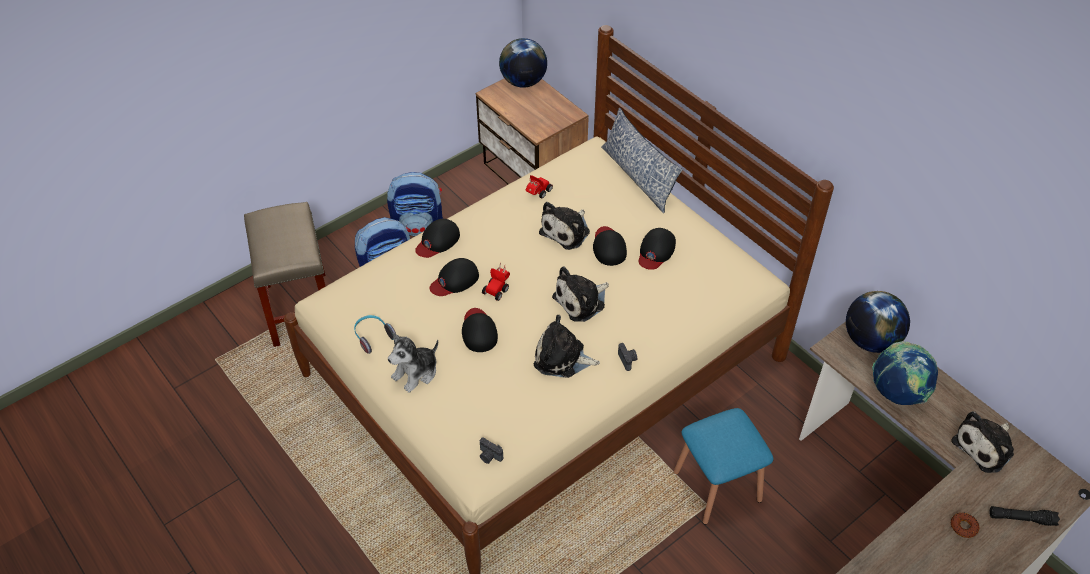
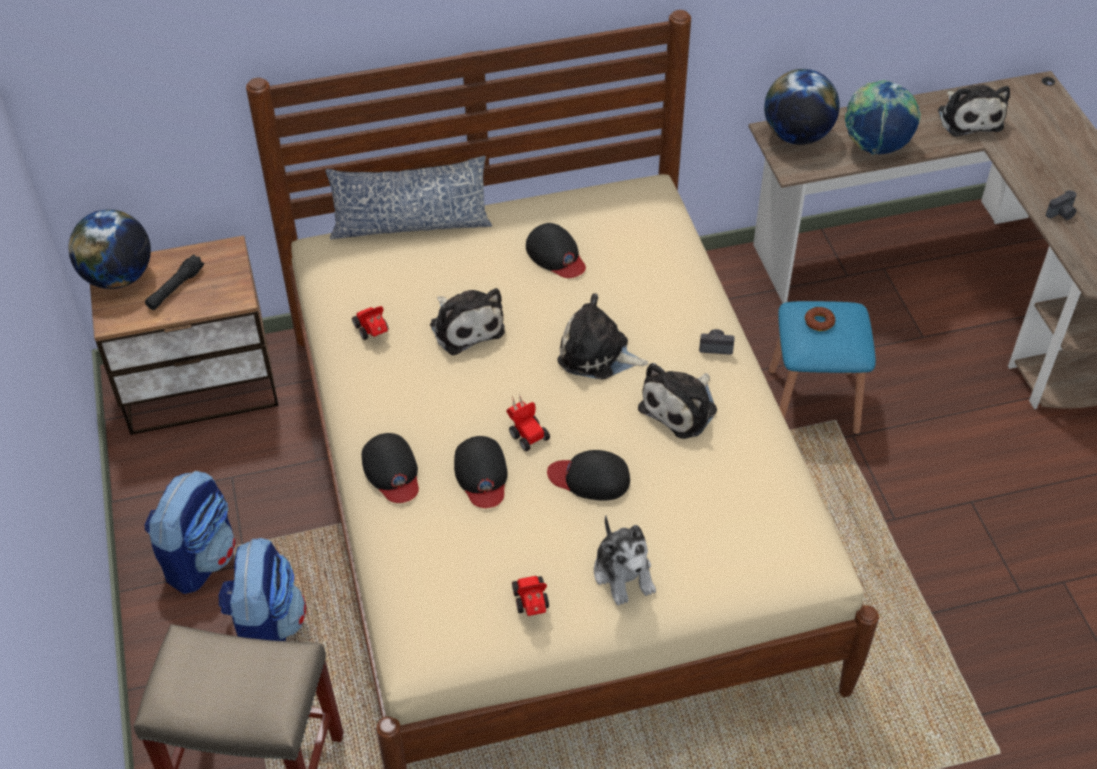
camera: 65 degrees left, 0 degrees up
headphones [354,315,396,354] -> toy car [512,576,549,616]
camera [480,437,503,464] -> camera moved to [1046,190,1077,220]
plush toy [552,267,609,322] -> plush toy turned 120 degrees clockwise [558,293,648,380]
black cap [593,226,627,266] -> none
donut [951,513,979,538] -> donut moved to [805,307,835,331]
black flashlight [990,506,1060,526] -> black flashlight moved to [145,254,204,310]

